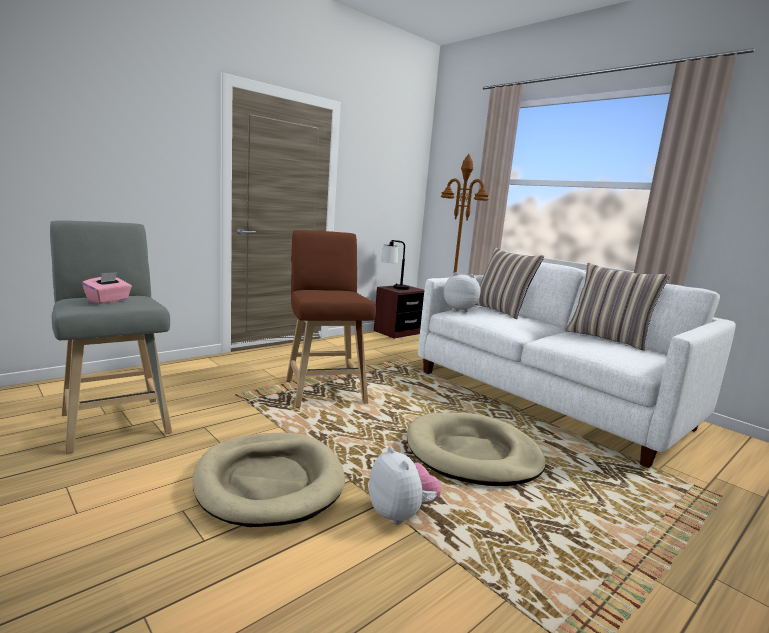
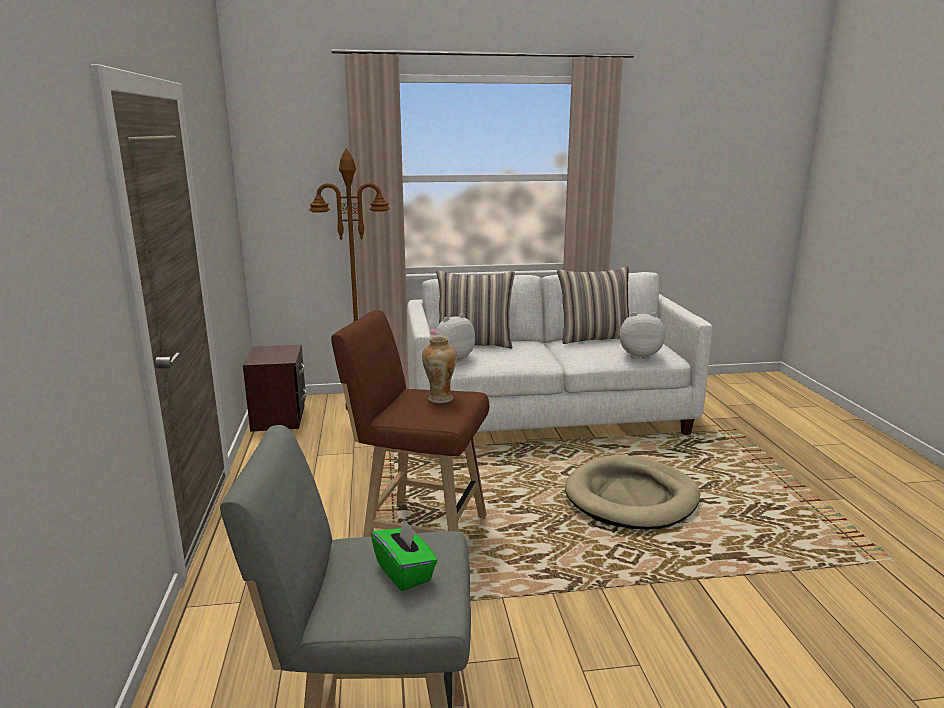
camera: 55 degrees left, 5 degrees up
pink tissue box [82,272,132,304] -> green tissue box [371,518,438,591]
beige dog bed [192,433,345,527] -> none
plush toy [369,446,441,525] -> plush toy moved to [619,312,665,359]
table lamp [381,240,410,290] -> none
none -> vase [422,335,457,403]

